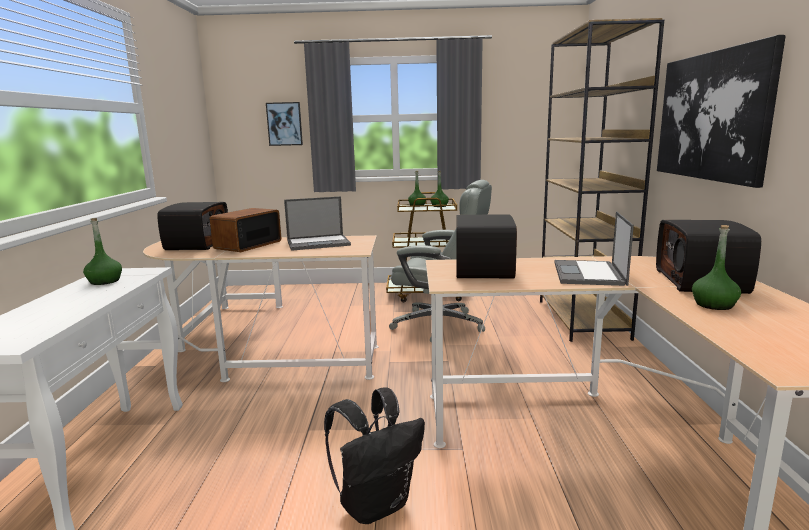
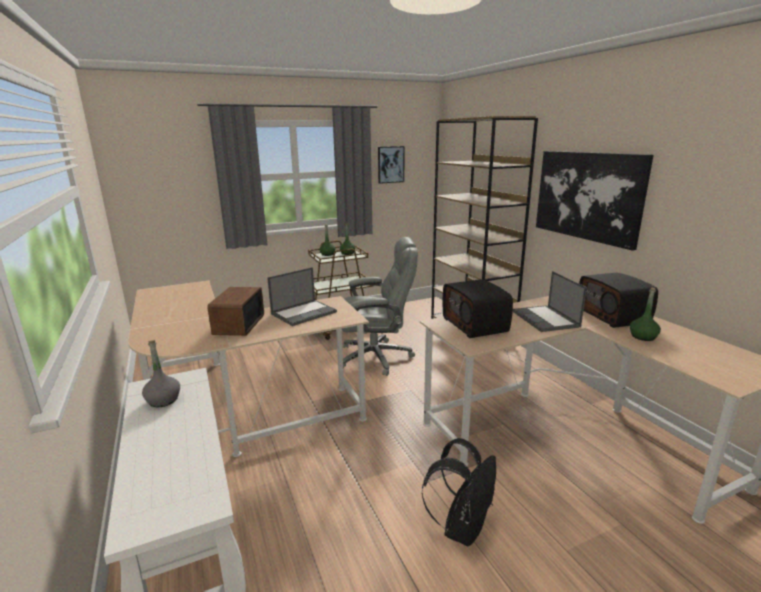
camera: 25 degrees left, 5 degrees up
green bottle [83,218,122,285] -> grey bottle [142,340,180,407]
radio [157,202,228,250] -> none
picture [266,102,303,146] -> picture moved to [378,146,404,184]

